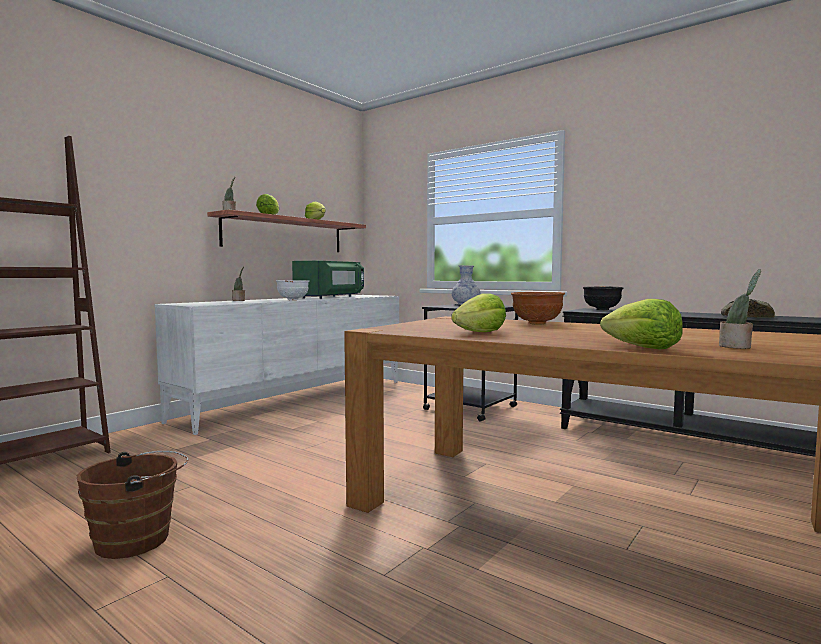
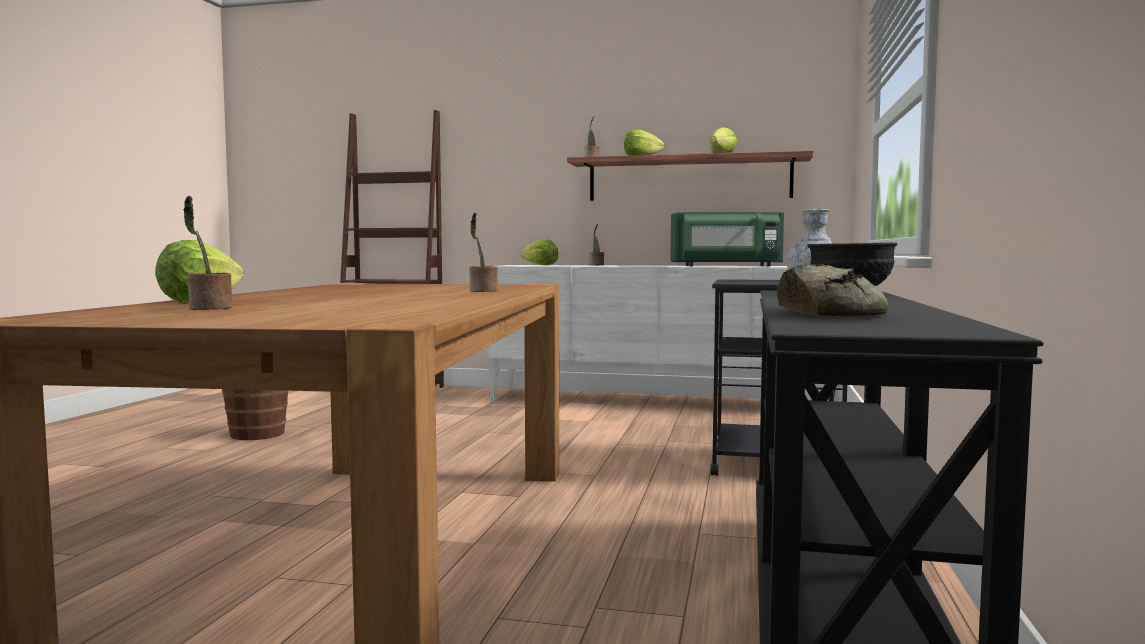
camera: 65 degrees right, 0 degrees up
white bowl [276,280,309,300] -> none
lettuce [451,293,506,332] -> lettuce moved to [521,239,558,265]
brown bowl [511,292,565,325] -> potted plant [469,212,498,292]

